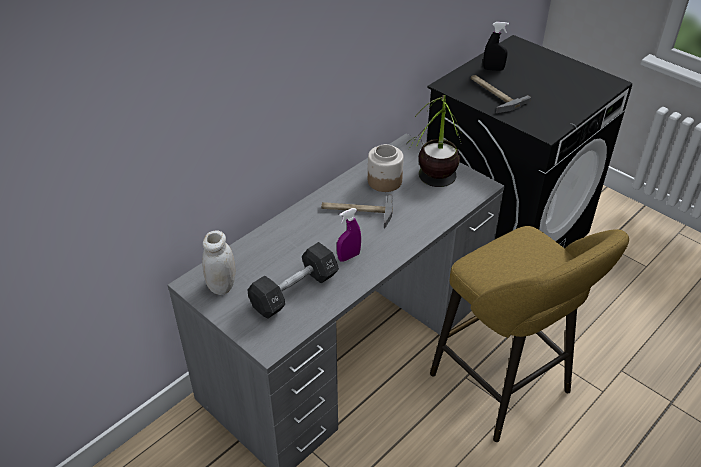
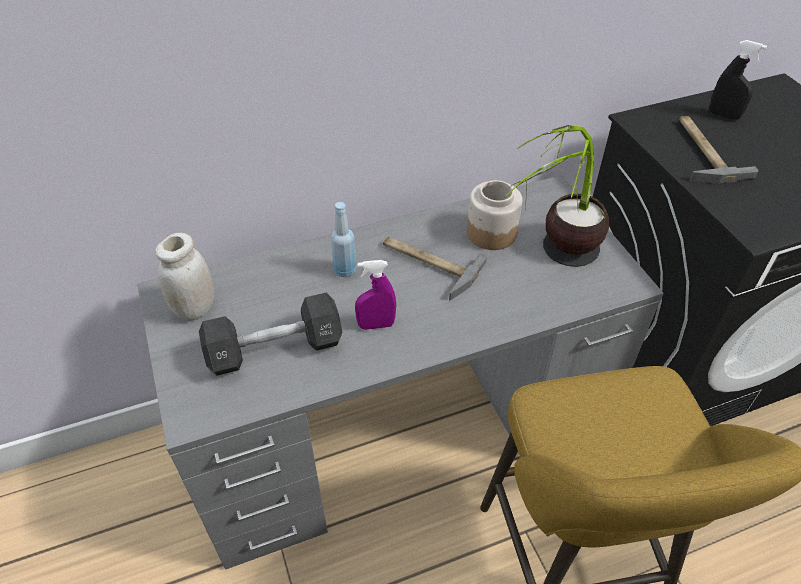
camera: 25 degrees right, 5 degrees up
none -> blue bottle [331,202,357,277]

